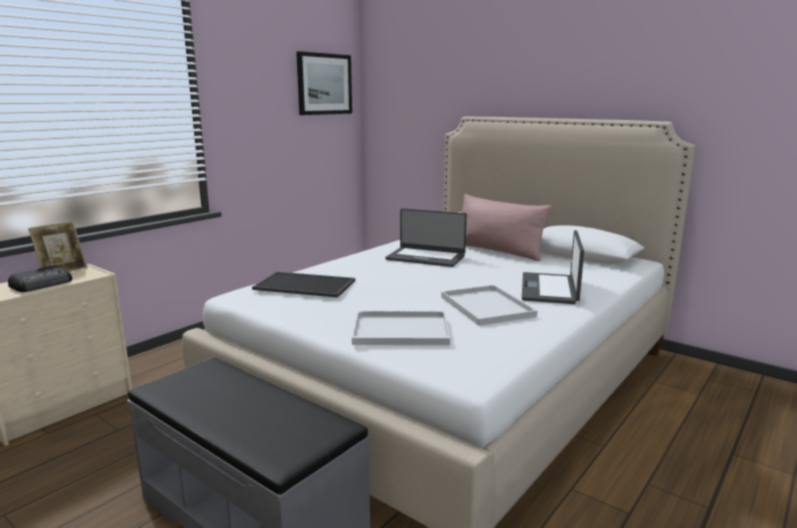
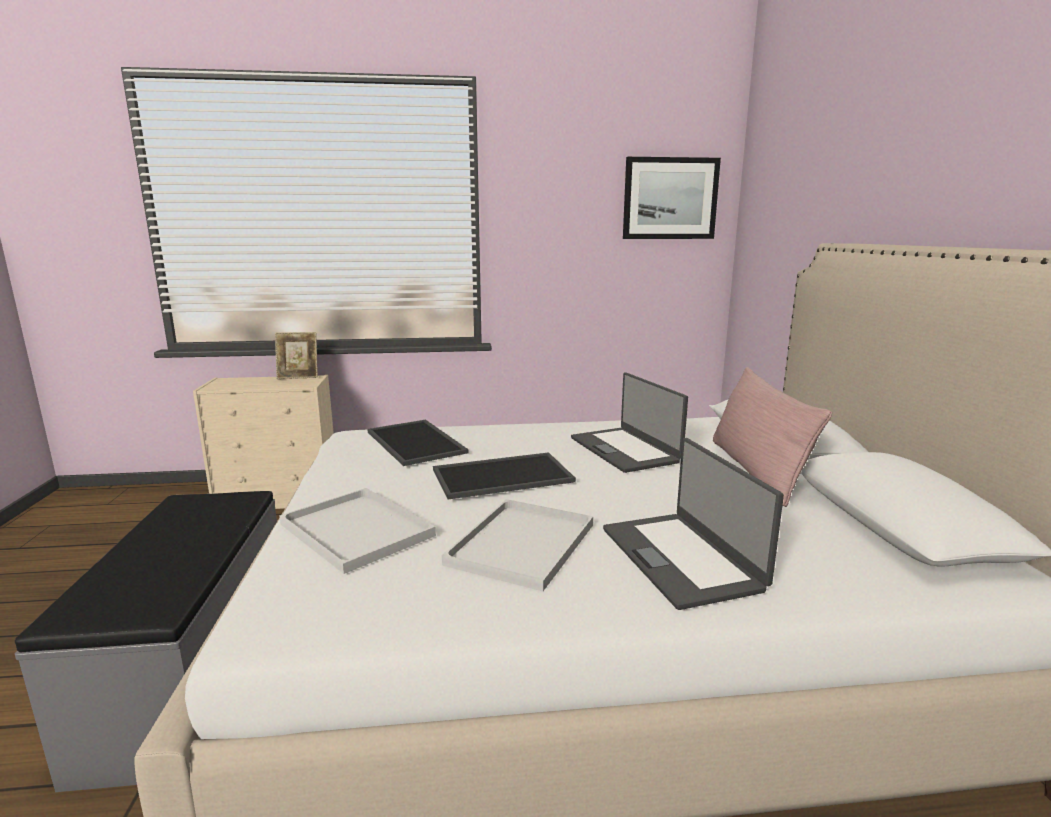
camera: 45 degrees right, 0 degrees up
radio [8,265,72,292] -> none
laptop [522,230,584,304] -> laptop turned 75 degrees counterclockwise [603,438,784,610]
none -> tray [433,452,576,499]

